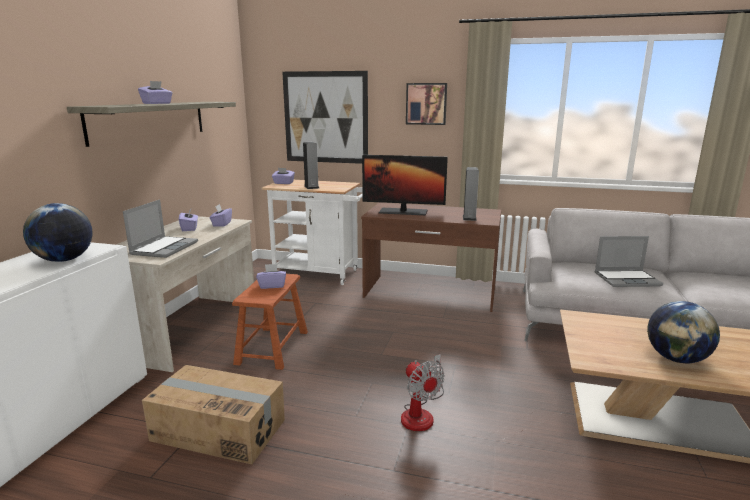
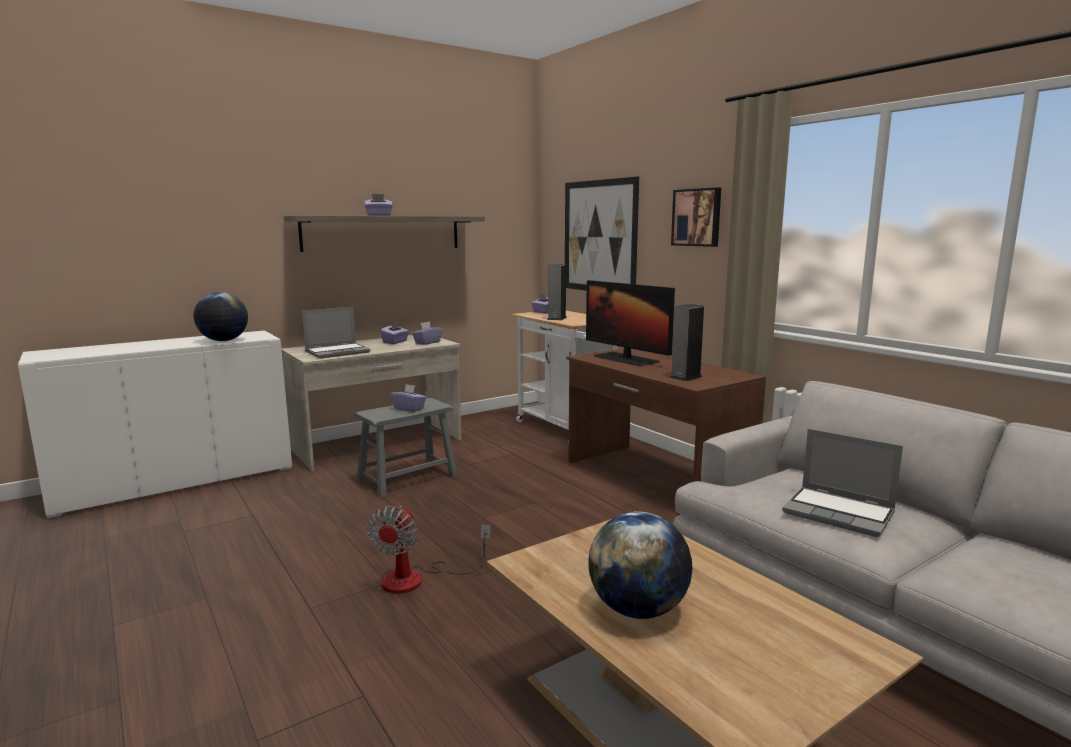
camera: 40 degrees right, 5 degrees down
cardboard box [142,365,285,465] -> none
brown stool [232,274,308,370] -> grey stool [355,398,458,498]

